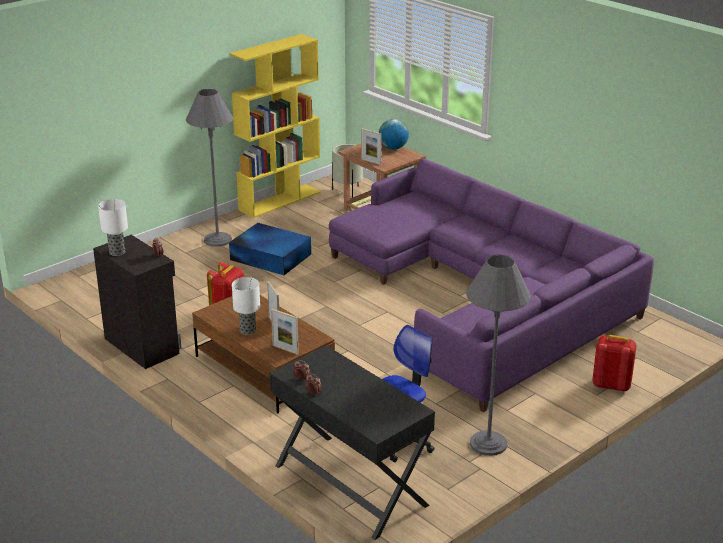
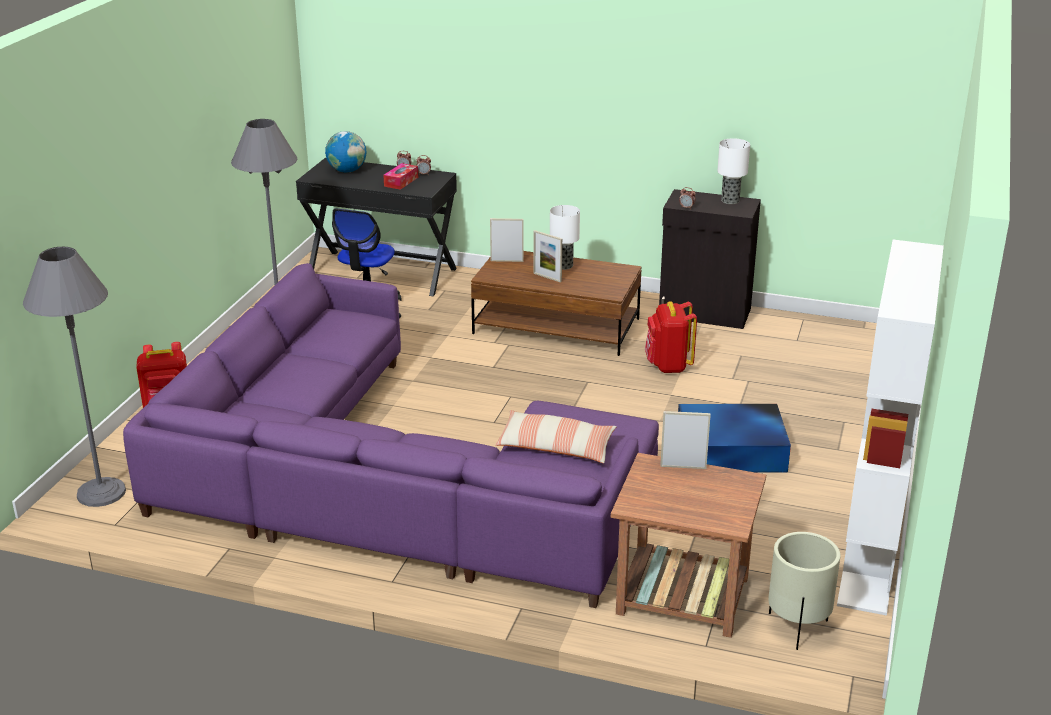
camera: 150 degrees right, 0 degrees up
grey floor lamp [186,89,233,247] -> grey floor lamp moved to [23,247,126,507]
yellow bookcase [229,34,321,218] -> white bookcase [837,240,944,616]
globe [379,119,409,150] -> globe moved to [325,131,366,173]
none -> tissue box [383,163,418,190]
none -> pillow [495,410,617,463]

